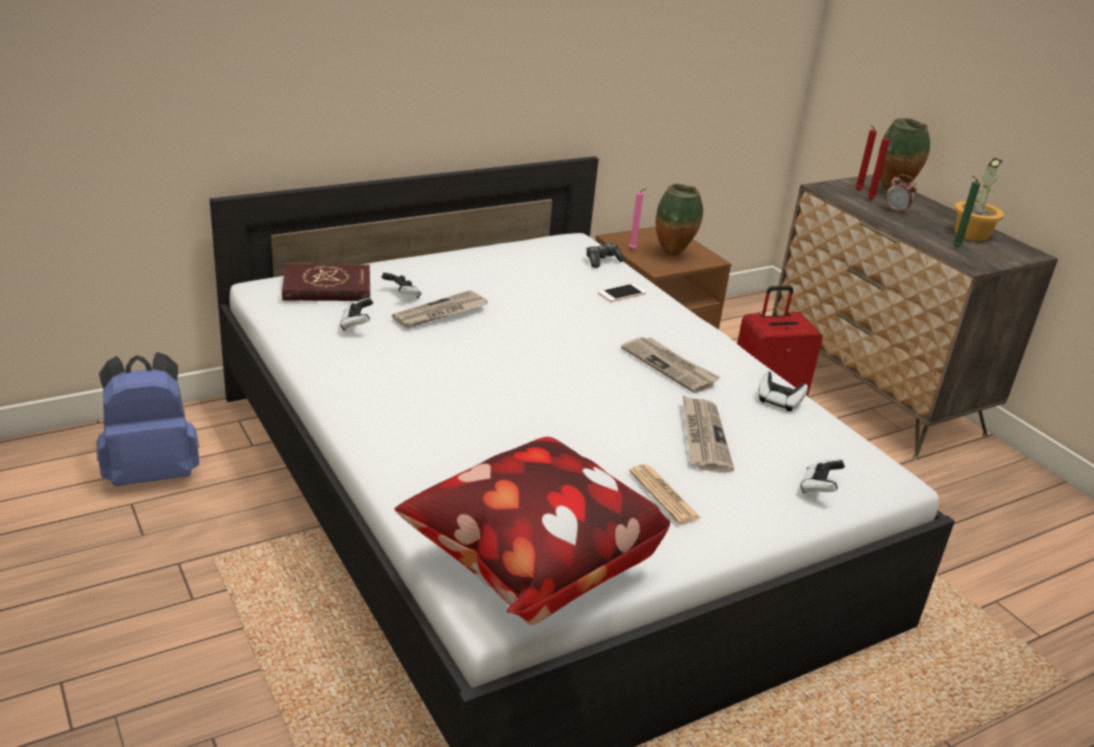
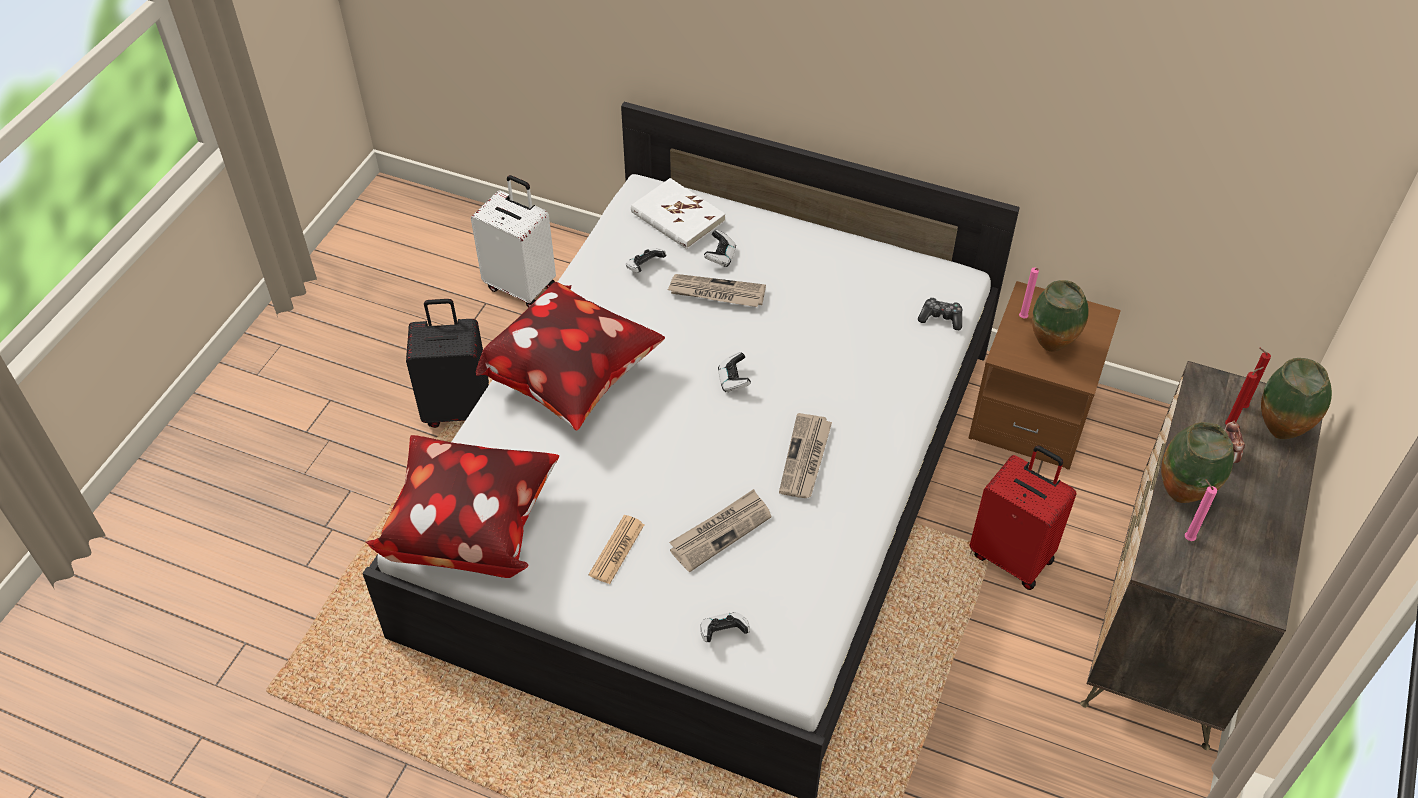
camera: 55 degrees right, 20 degrees up
blue backpack [96,352,199,486] -> white suitcase [471,175,556,308]
red book [282,263,370,301] -> white book [631,178,725,249]
phone [598,283,646,302] -> none
game controller [758,371,808,411] -> game controller moved to [718,352,751,392]
green candle [953,175,980,247] -> pink candle [1185,479,1217,541]
potted plant [954,158,1004,241] -> none
none -> black suitcase [406,299,489,428]
none -> pillow [476,282,665,431]
none -> vase [1161,422,1234,503]

